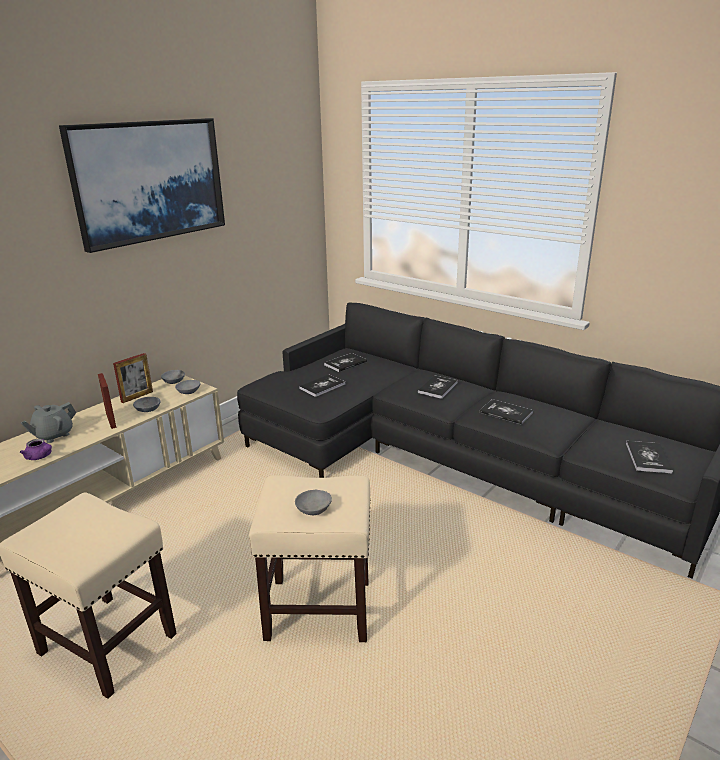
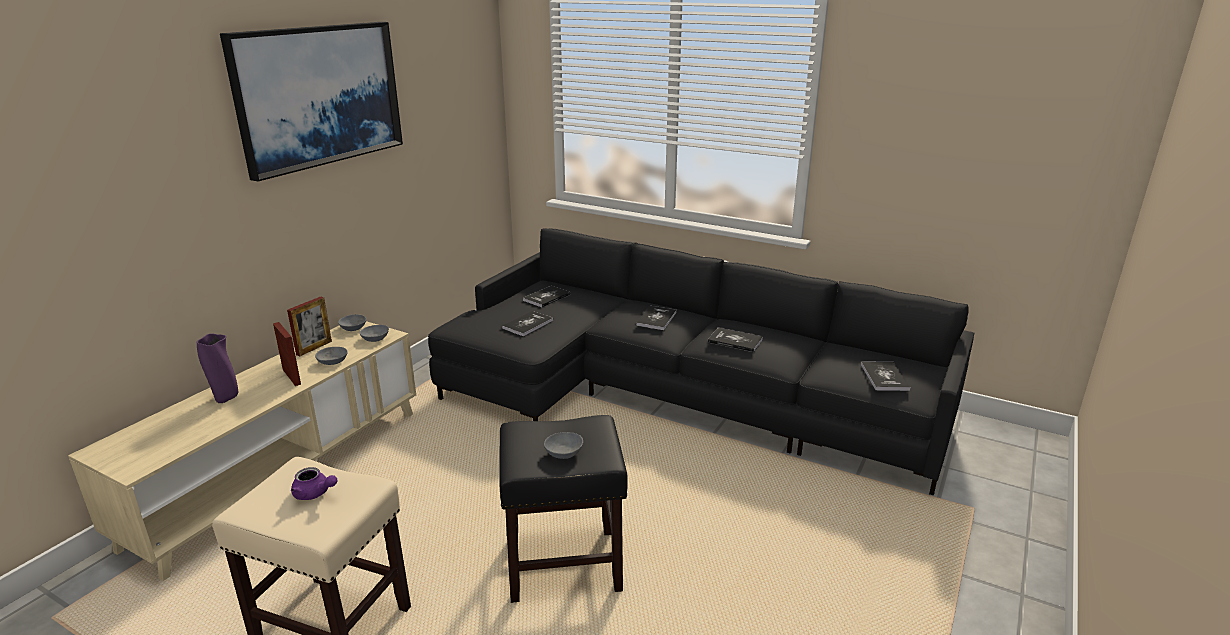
camera: 10 degrees left, 0 degrees up
purple teapot [20,439,52,460] -> purple teapot moved to [291,467,338,500]
grey teapot [21,402,76,443] -> purple vase [197,334,238,403]
beige stool [249,475,370,642] -> black stool [499,415,628,603]

